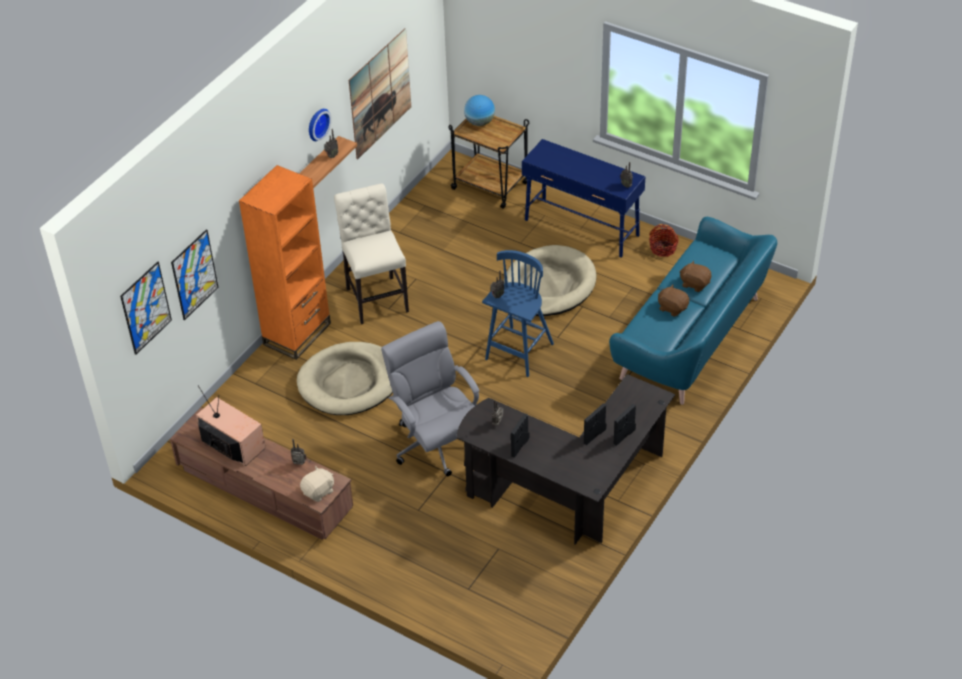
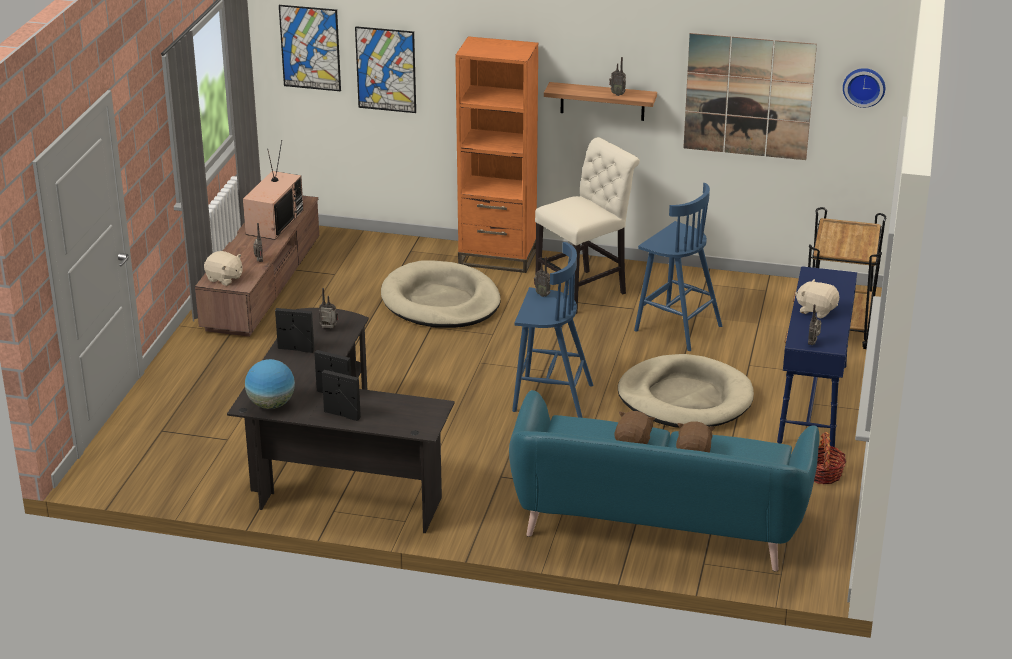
camera: 70 degrees right, 15 degrees down
wall clock [309,109,332,141] -> wall clock moved to [843,68,885,108]
grey office chair [381,321,479,476] -> none
globe [464,95,495,126] -> globe moved to [245,359,295,409]
none -> blue stool [634,183,722,351]
none -> beige plush toy [795,279,839,318]

